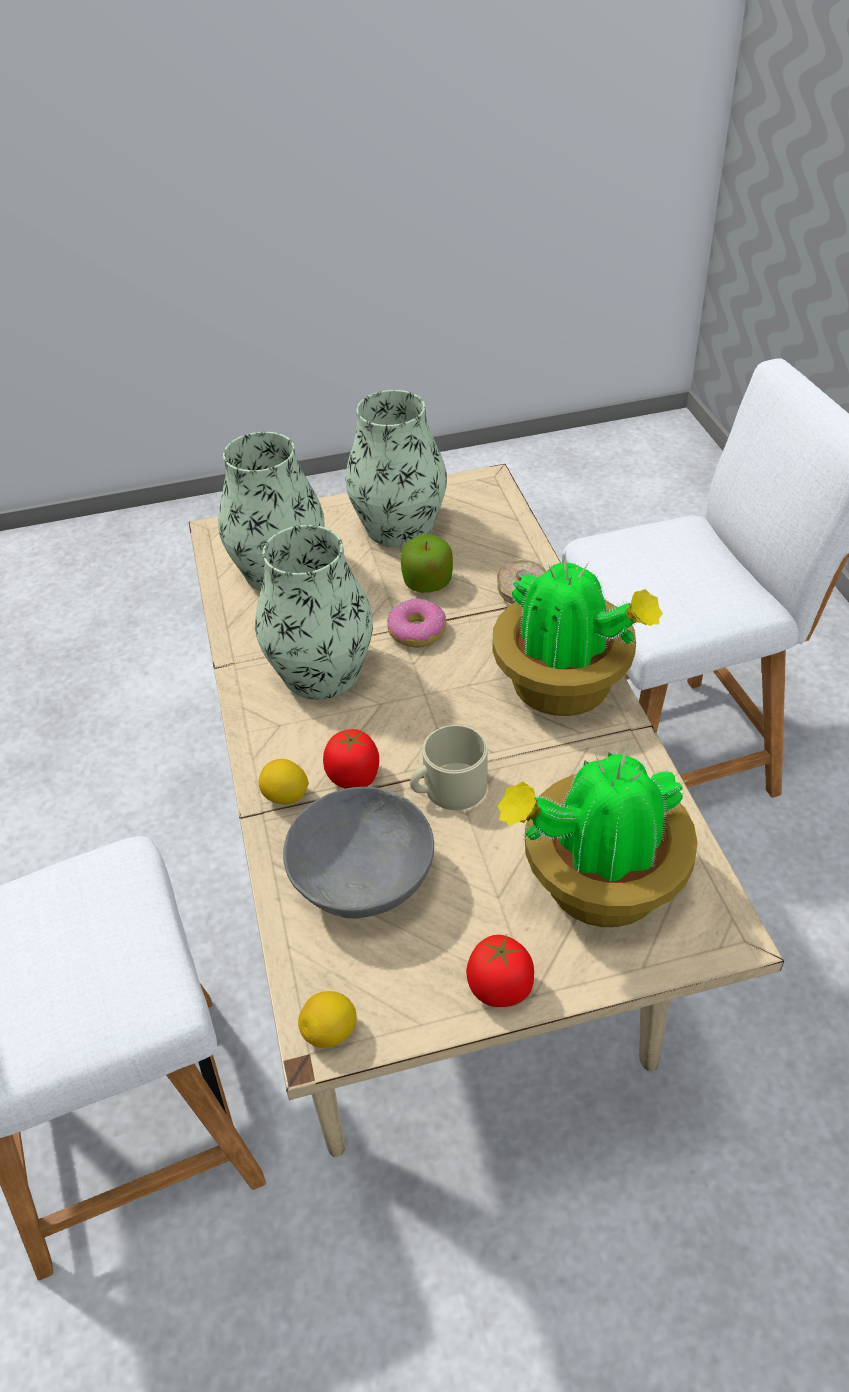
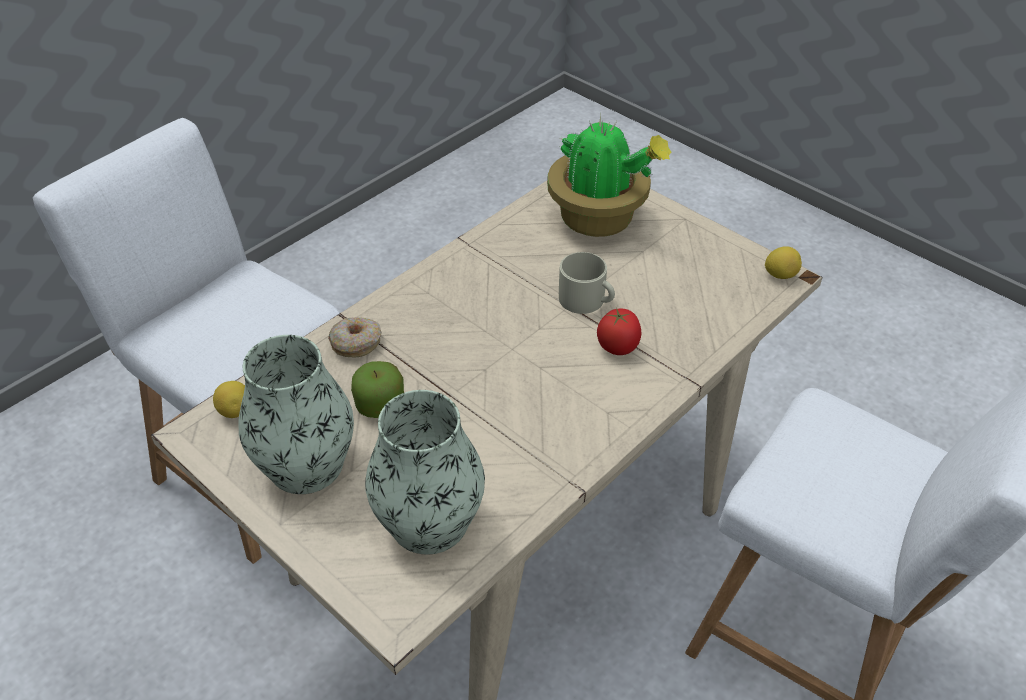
camera: 125 degrees left, 0 degrees up
vase [255,525,373,700] -> none
lemon [259,759,309,804] -> lemon moved to [213,381,245,418]
grey bowl [283,787,434,918] -> none
donut [387,598,446,648] -> none
tomato [466,935,534,1007] -> none
potted plant [492,551,663,716] -> none

